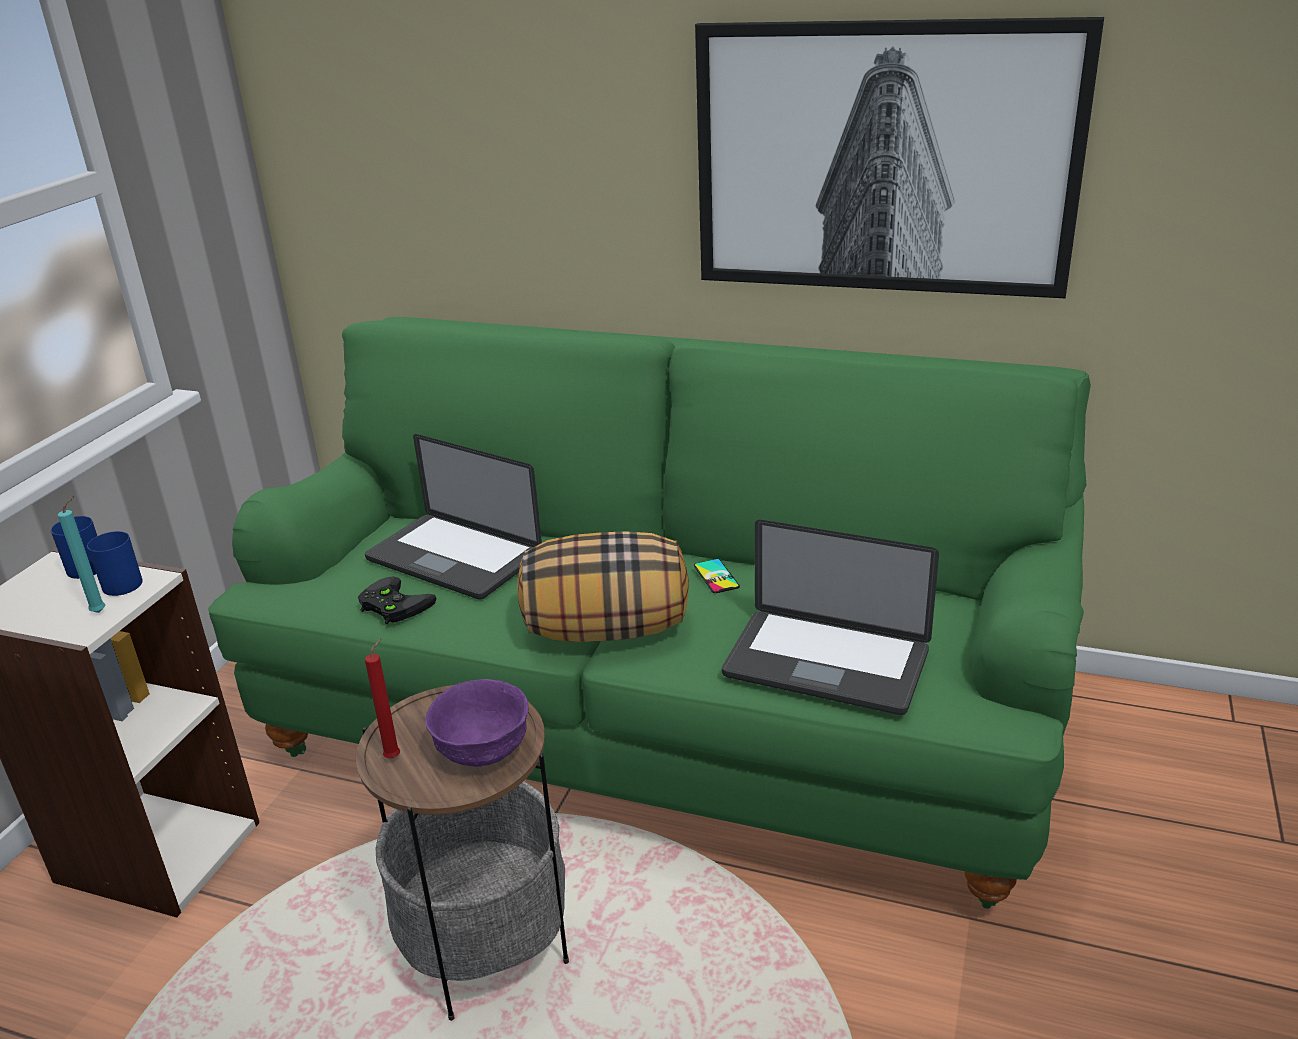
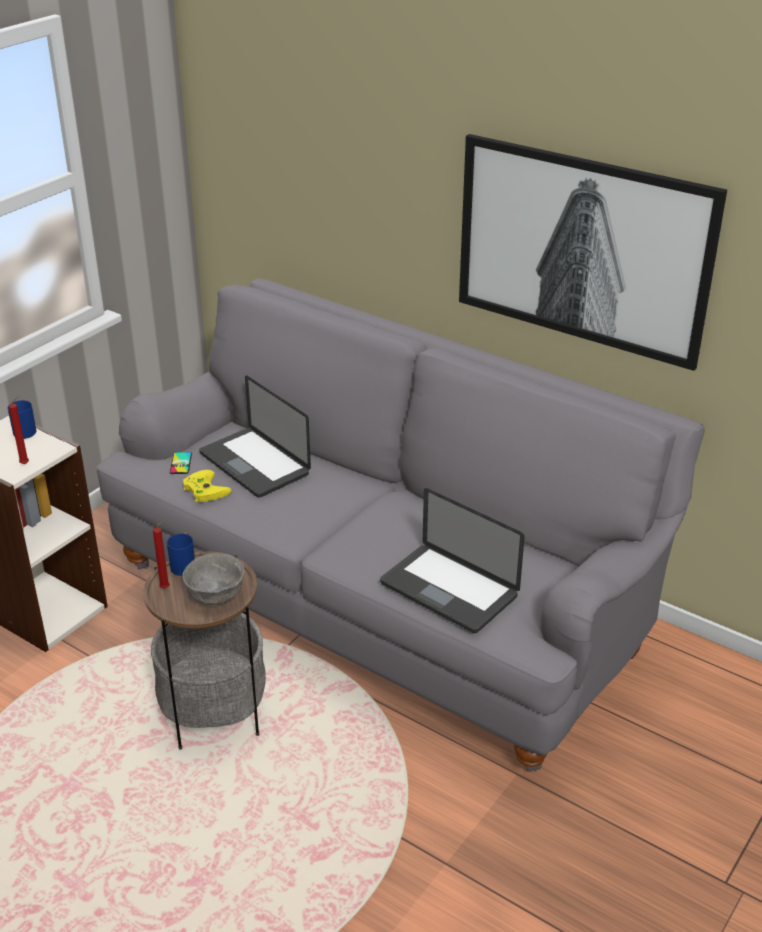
camera: 15 degrees right, 5 degrees up
turquoise candle [58,496,105,613] -> red candle [9,396,29,464]
blue mug [87,531,143,596] -> blue mug moved to [167,533,195,576]
green sofa [208,317,1091,909] -> grey sofa [97,278,705,771]
black game controller [358,577,437,624] -> yellow game controller [183,470,232,502]
purple bowl [425,679,529,766] -> grey bowl [182,553,245,605]
pillow [517,531,689,642] -> none
phone [694,559,740,593] -> phone moved to [170,452,192,474]

